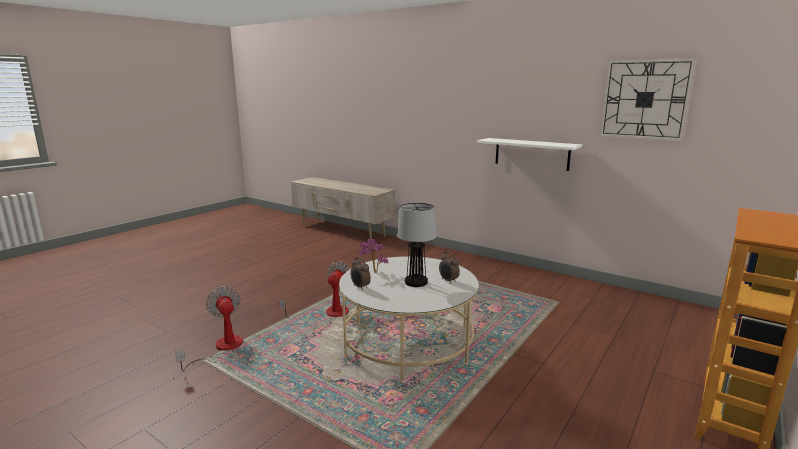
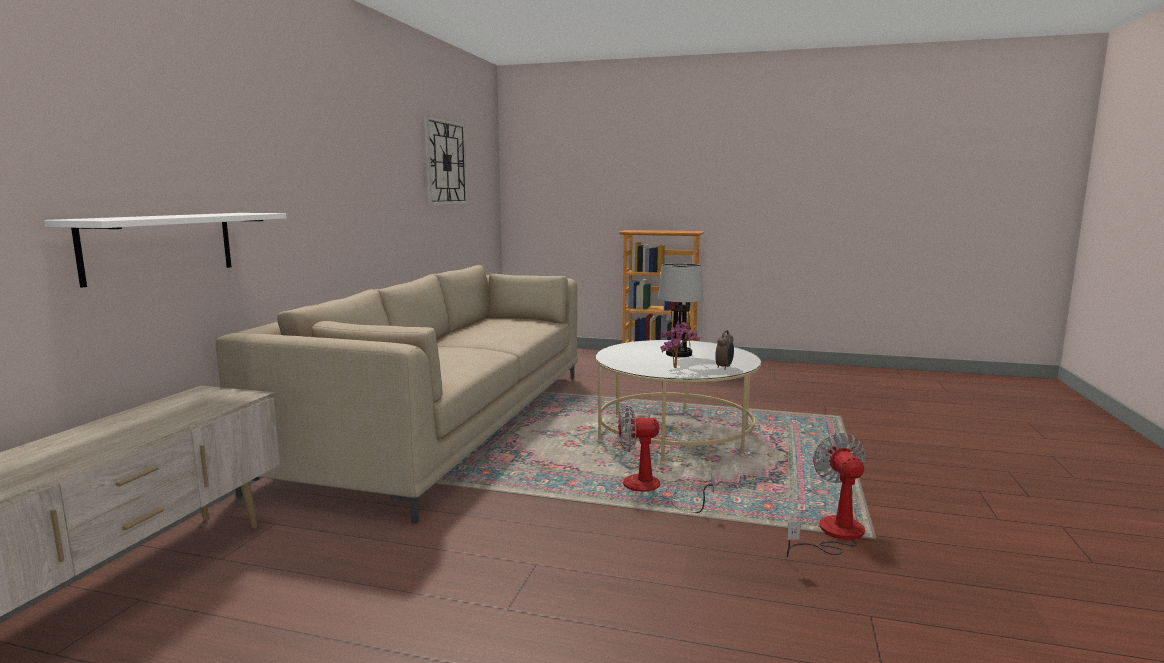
camera: 110 degrees left, 5 degrees down
fan [175,286,243,372] -> fan turned 135 degrees clockwise [786,432,866,557]
alarm clock [439,252,460,284] -> none
white shelf [477,138,582,171] -> white shelf moved to [44,213,286,288]
none -> beige sofa [216,265,578,524]

